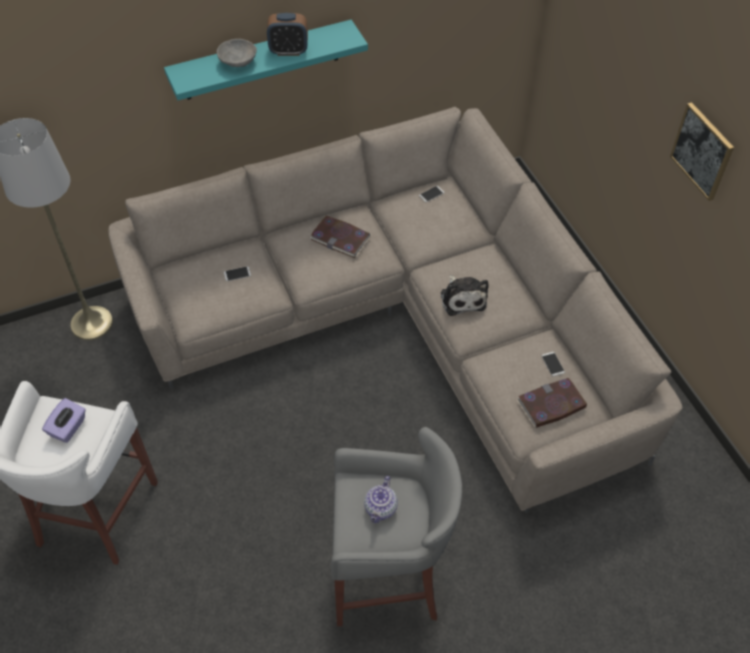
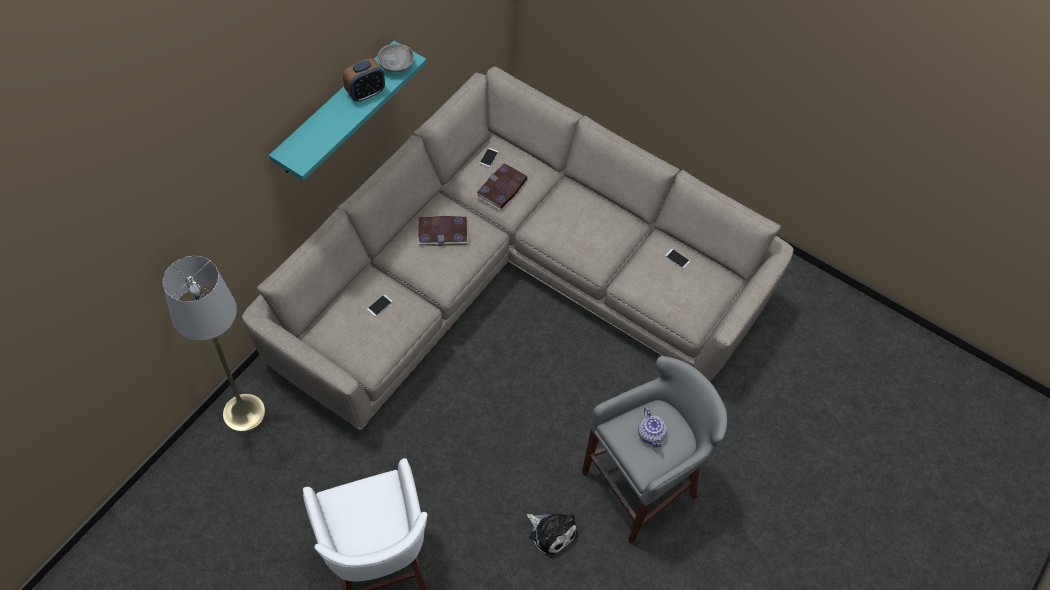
camera: 35 degrees left, 5 degrees up
purple tissue box [42,398,86,443] -> none
grey bowl [217,39,257,67] -> grey bowl moved to [377,44,414,72]
plush toy [441,275,489,316] -> plush toy moved to [527,513,578,558]
book [517,378,587,428] -> book moved to [476,164,527,210]
picture [670,102,734,201] -> none

